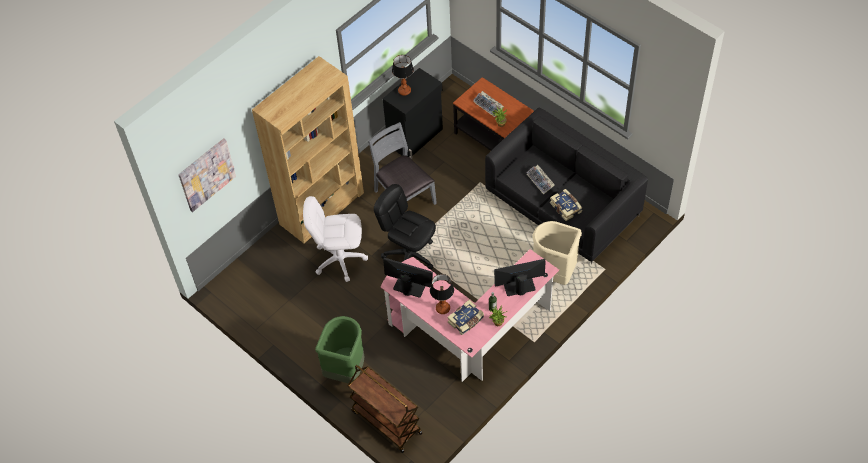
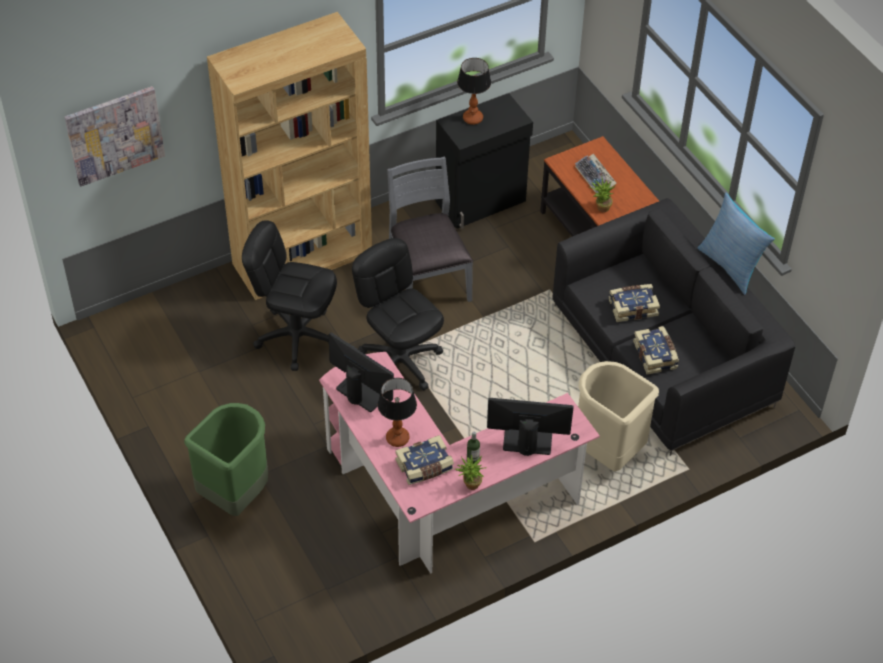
camera: 15 degrees right, 5 degrees down
white office chair [303,196,368,282] -> black office chair [242,220,337,371]
brown cart [348,365,422,453] -> none
keyboard [526,165,555,194] -> book [609,284,660,322]
none -> pillow [697,193,775,295]

